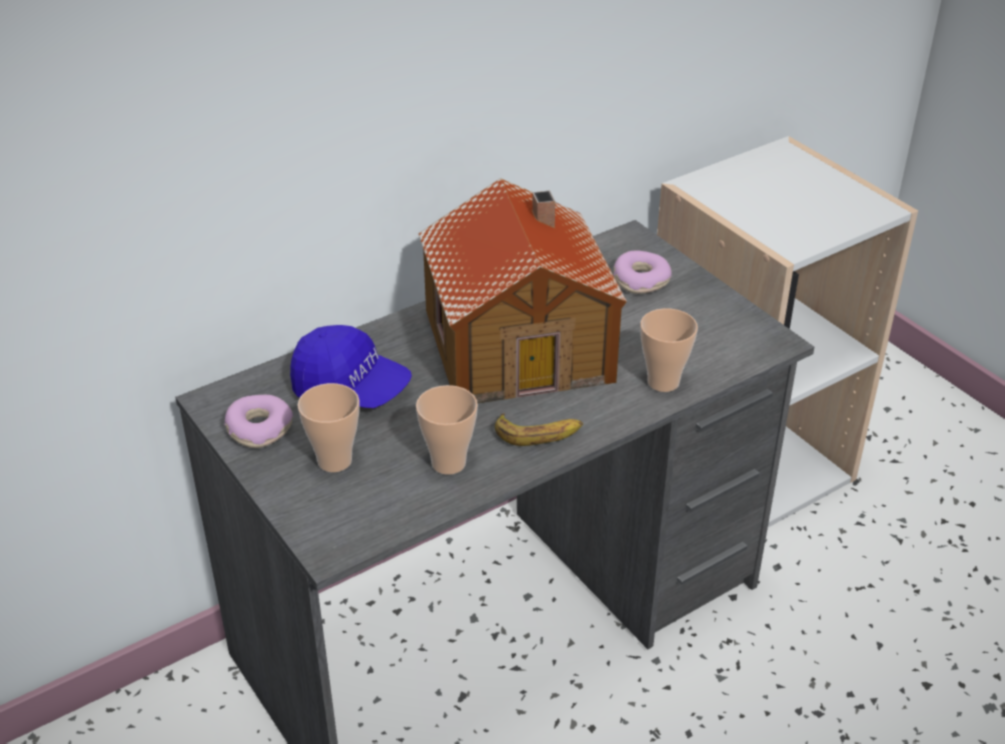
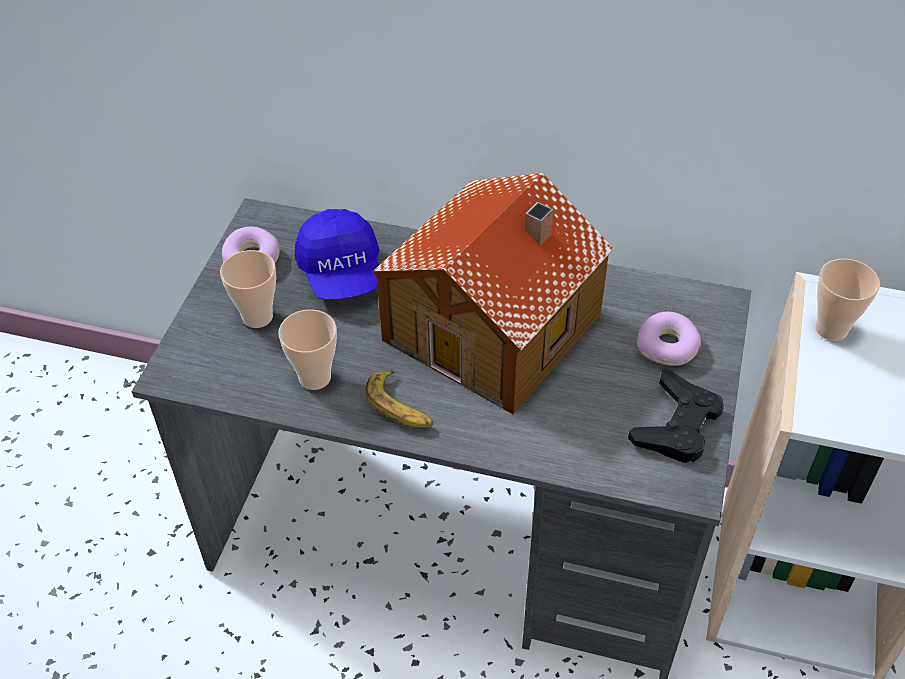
camera: 50 degrees right, 10 degrees up
cup [640,308,698,392] -> cup moved to [815,258,880,341]
none -> black game controller [628,370,724,463]

